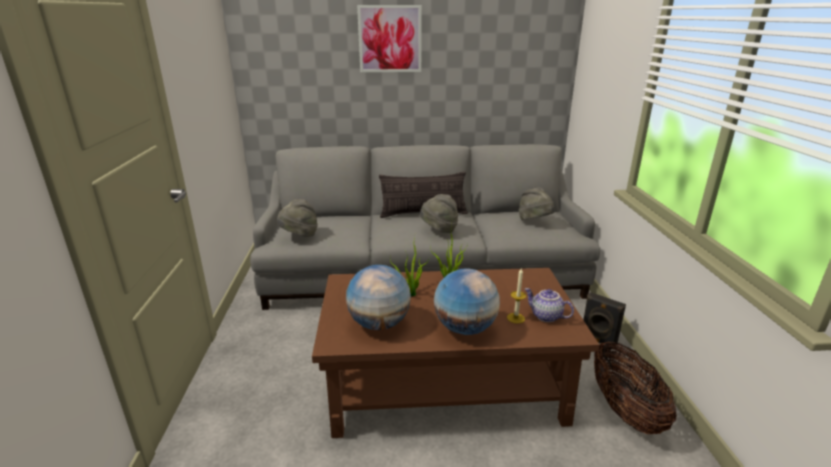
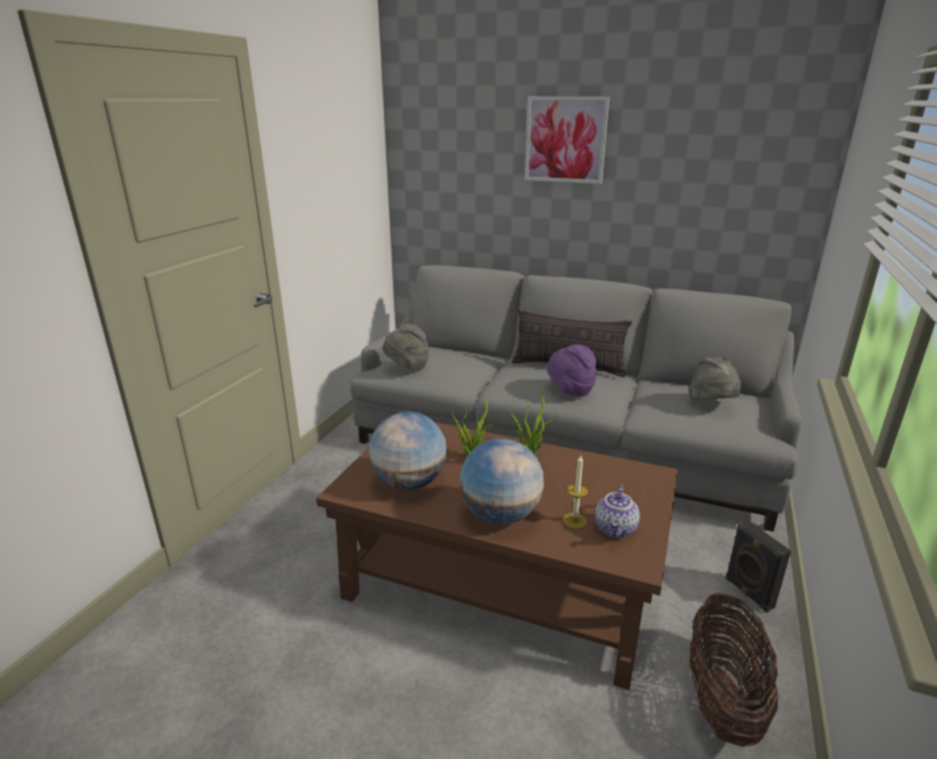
camera: 25 degrees right, 0 degrees up
grey hat [420,194,458,233] -> purple hat [547,344,596,397]
teapot [525,288,574,322] -> teapot turned 135 degrees counterclockwise [595,485,640,538]

